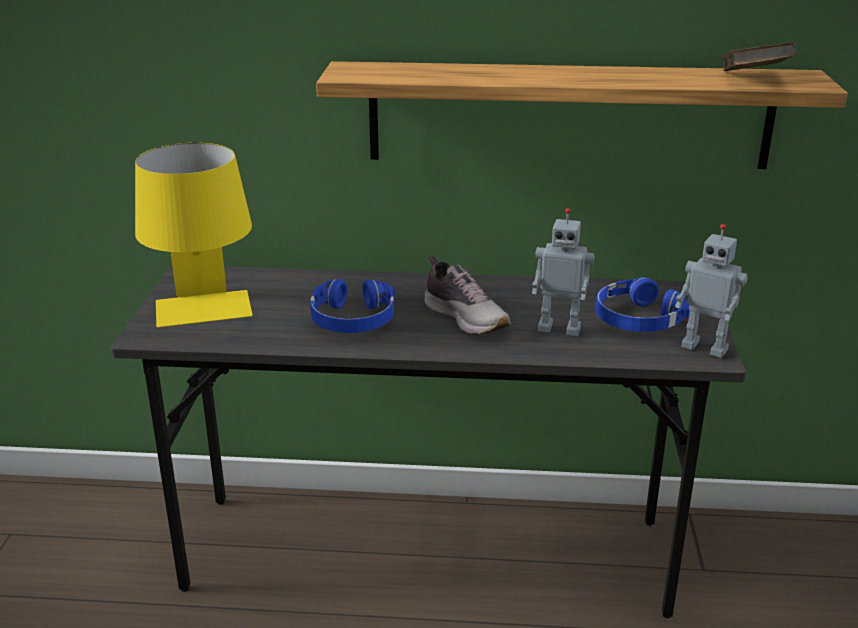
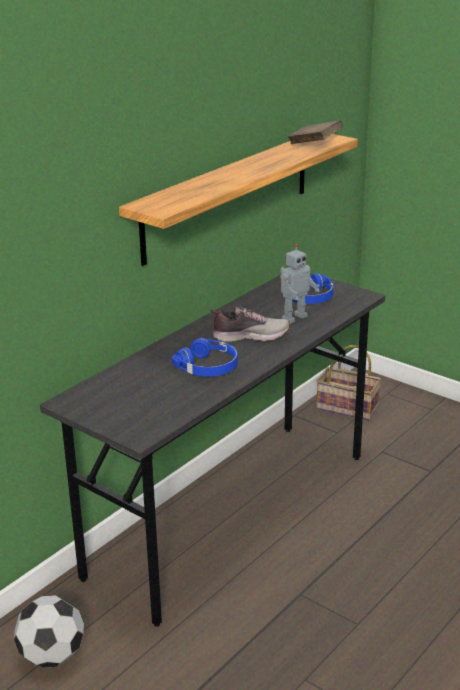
camera: 55 degrees left, 0 degrees up
yellow table lamp [135,143,253,327] -> none
toy robot [675,224,747,358] -> none
none -> football [14,595,84,668]
none -> basket [316,345,381,421]

